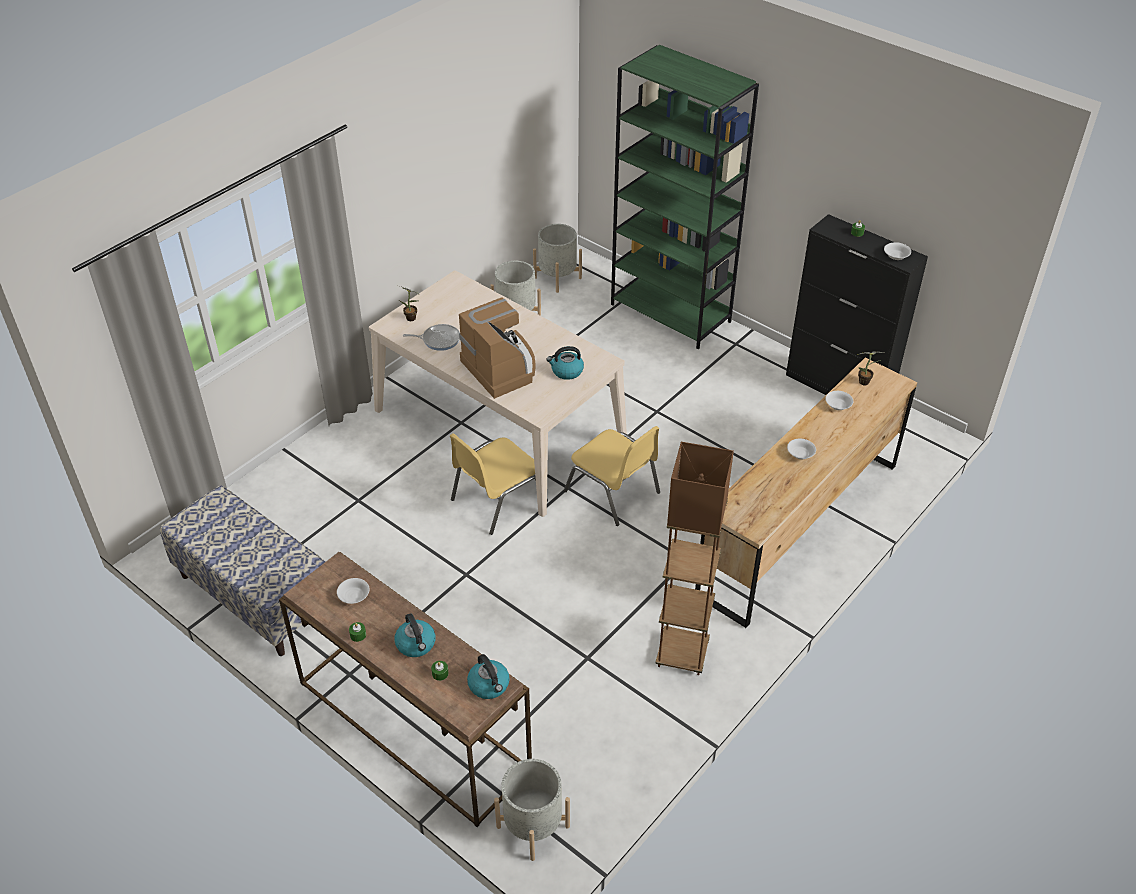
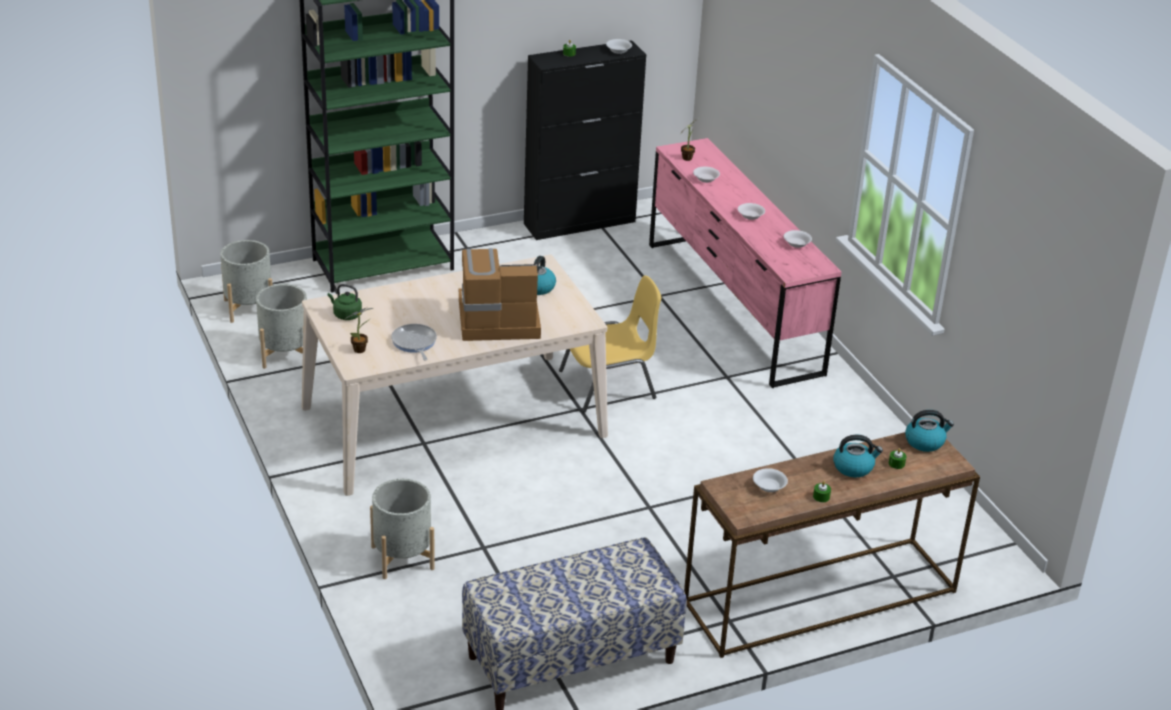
camera: 65 degrees left, 10 degrees down
frying pan [403,324,460,351] -> frying pan turned 45 degrees counterclockwise [391,324,437,360]
yellow chair [450,433,548,535] -> none
grey planter [494,759,570,861] -> grey planter moved to [370,479,435,579]
brown floor lamp [655,442,734,675] -> none
brown dresser [695,358,917,628] -> pink dresser [649,138,841,388]
none -> green kettle [328,284,362,320]
none -> white bowl [784,230,812,248]

